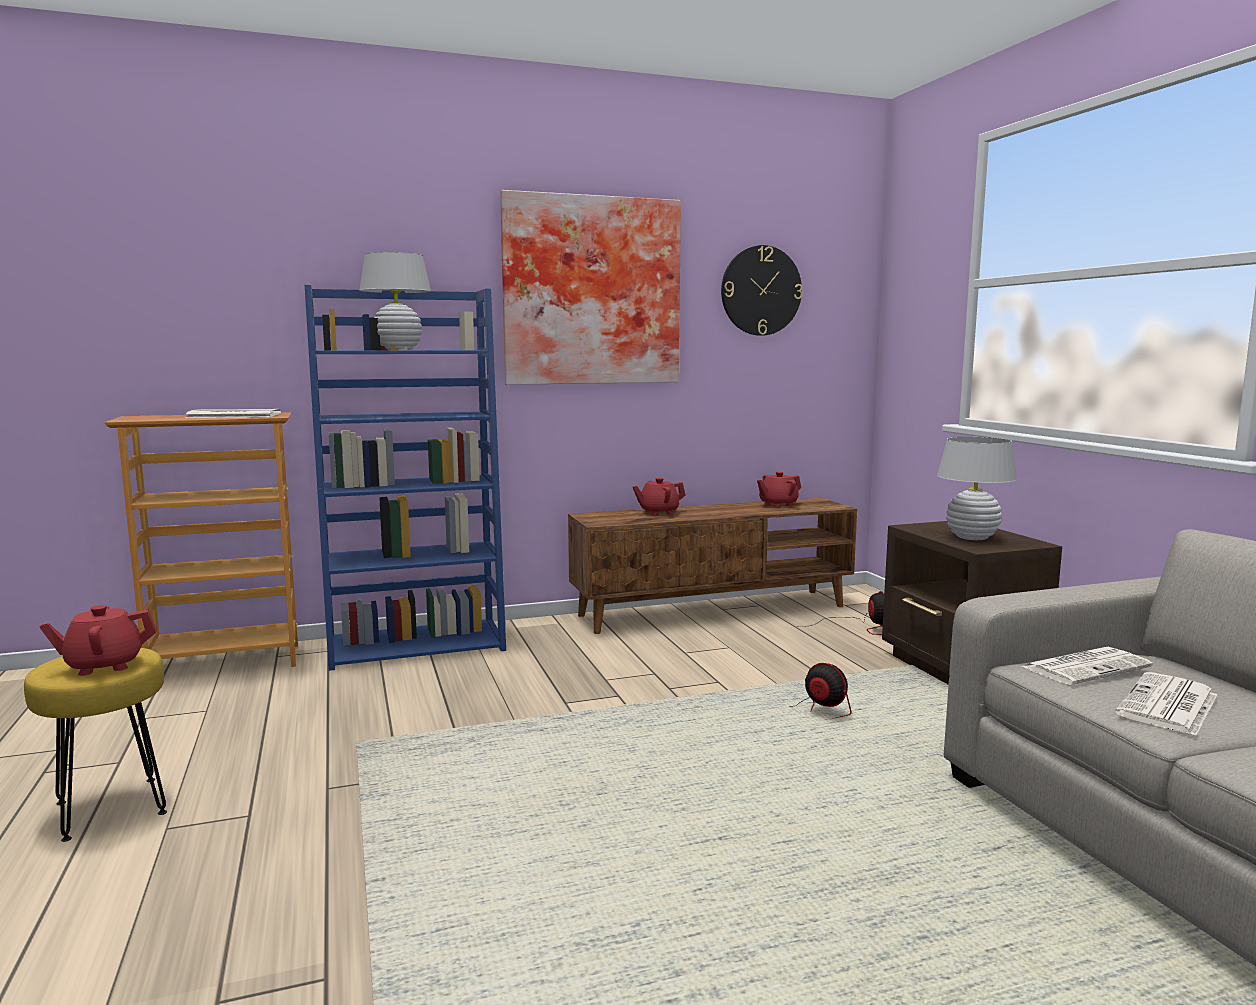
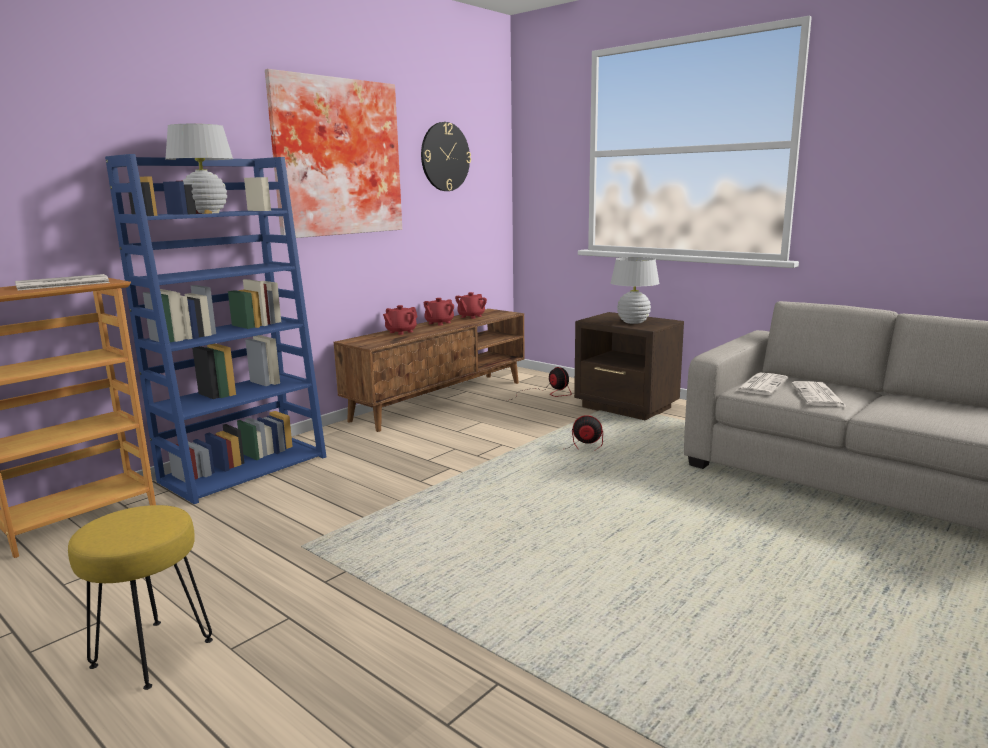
camera: 30 degrees left, 5 degrees up
red teapot [39,605,157,676] -> red teapot moved to [424,298,454,325]

